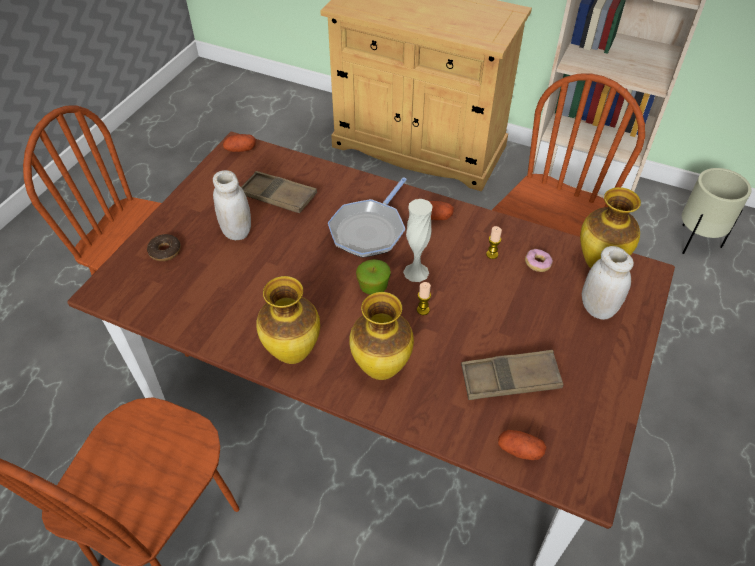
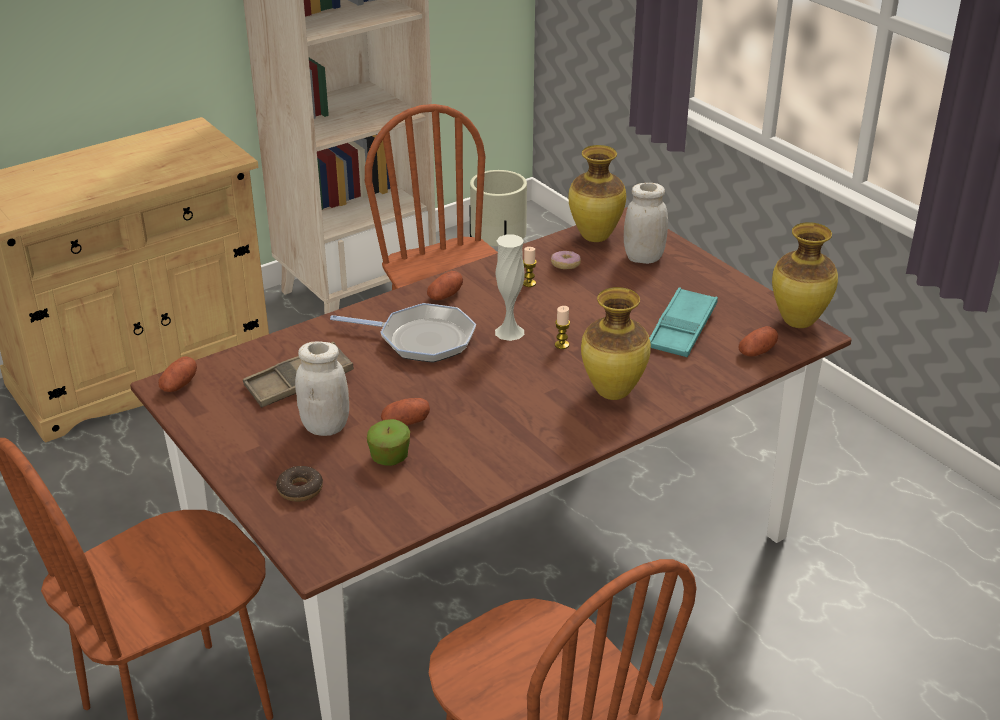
camera: 60 degrees left, 15 degrees down
vase [257,276,320,364] -> vase moved to [772,222,838,328]
frying pan [328,177,407,258] -> frying pan turned 45 degrees counterclockwise [330,303,476,363]
apple [356,259,391,295] -> apple moved to [367,419,410,466]
brown tray [461,350,564,400] -> turquoise tray [649,288,718,357]
none -> potato [381,398,430,425]

